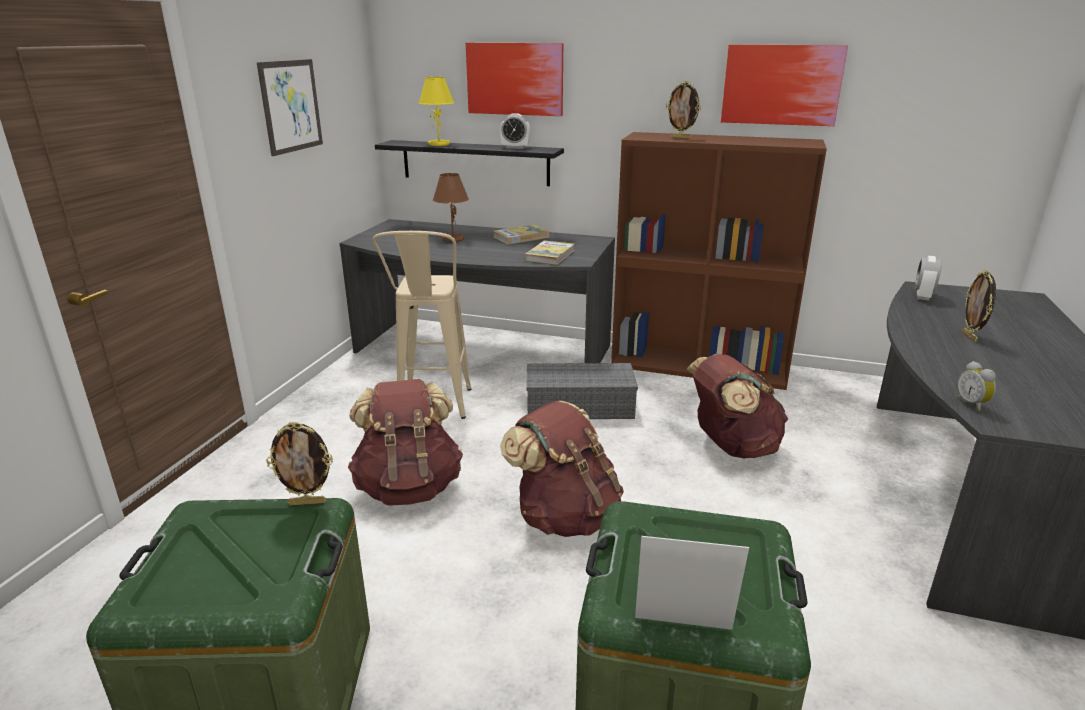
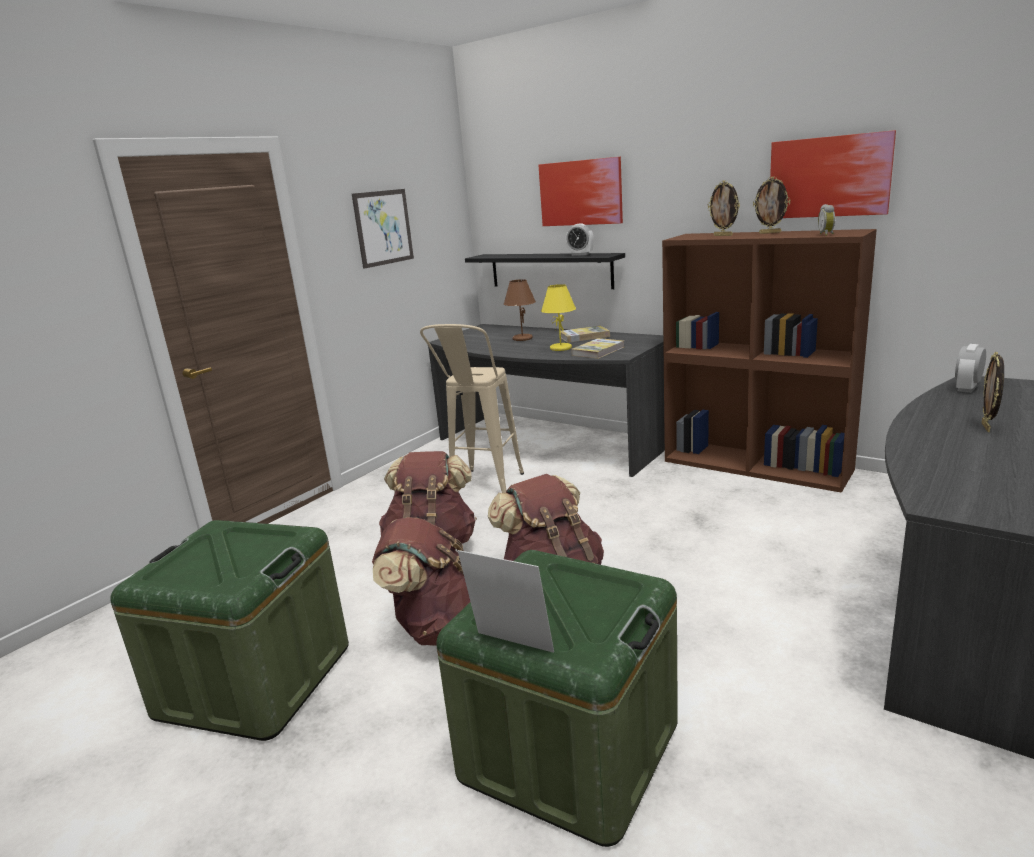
camera: 20 degrees right, 5 degrees down
picture frame [266,421,333,506] -> picture frame moved to [753,176,790,234]
yellow table lamp [419,77,454,146] -> yellow table lamp moved to [541,284,576,351]
grey storage box [527,363,638,419] -> none
brown backpack [687,354,788,459] -> brown backpack moved to [372,517,470,646]
alarm clock [957,361,996,411] -> alarm clock moved to [818,204,835,236]

